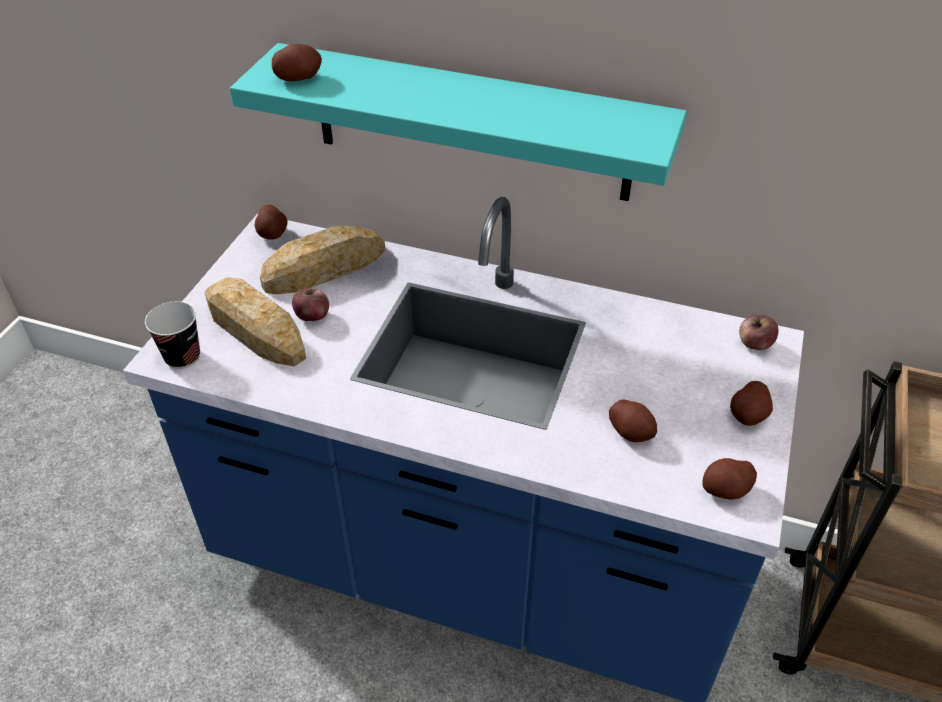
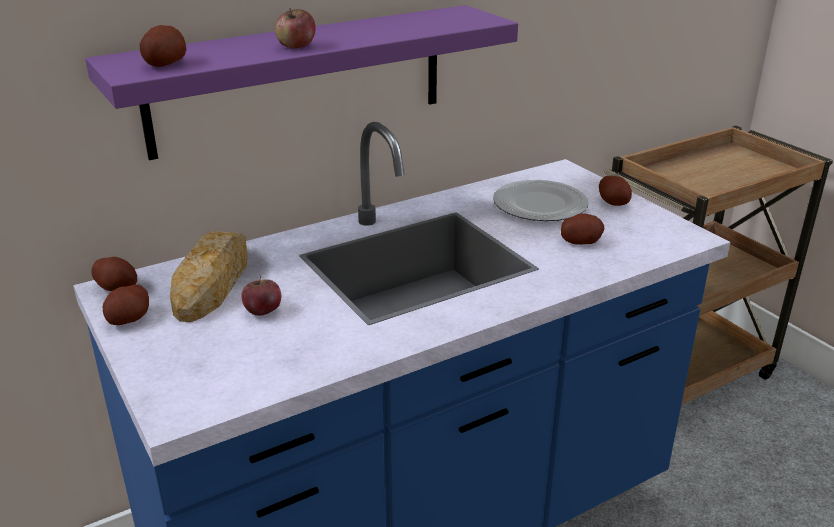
camera: 50 degrees left, 15 degrees down
cup [145,301,200,369] -> none
bread [205,277,306,366] -> none
turquoise shelf [230,43,687,201] -> purple shelf [85,5,518,160]
potato [703,458,757,500] -> potato moved to [103,284,149,325]
apple [739,314,779,350] -> apple moved to [275,8,316,49]
none -> plate [493,180,589,221]

